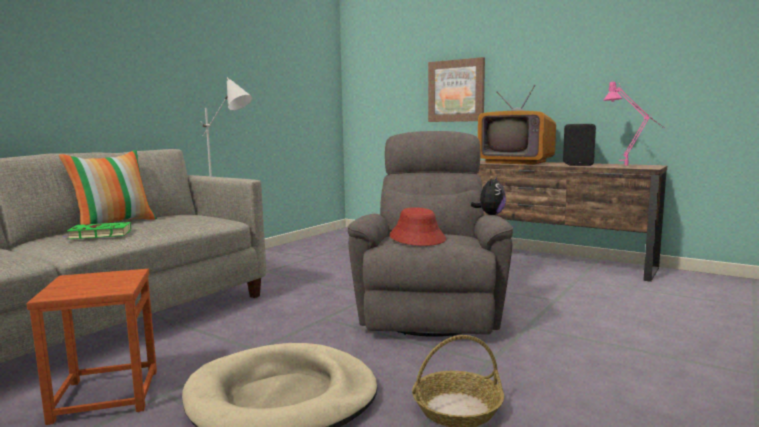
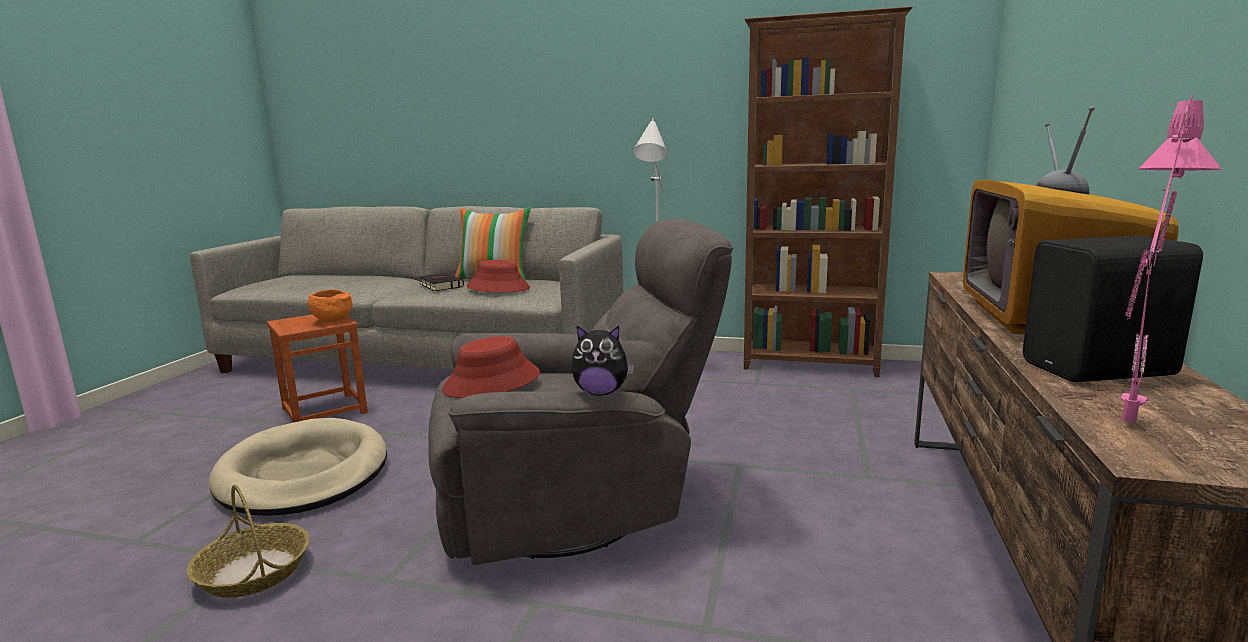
camera: 70 degrees right, 5 degrees up
green book [64,222,131,239] -> black book [419,273,464,291]
picture [428,57,485,122] -> none
none -> orange bowl [308,289,352,323]
none -> red hat [467,260,530,293]
none -> brown bookcase [744,6,913,377]

